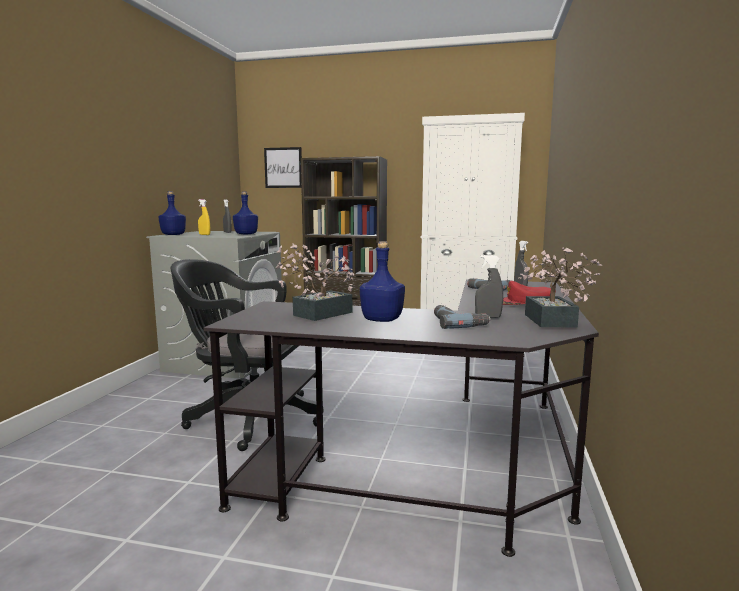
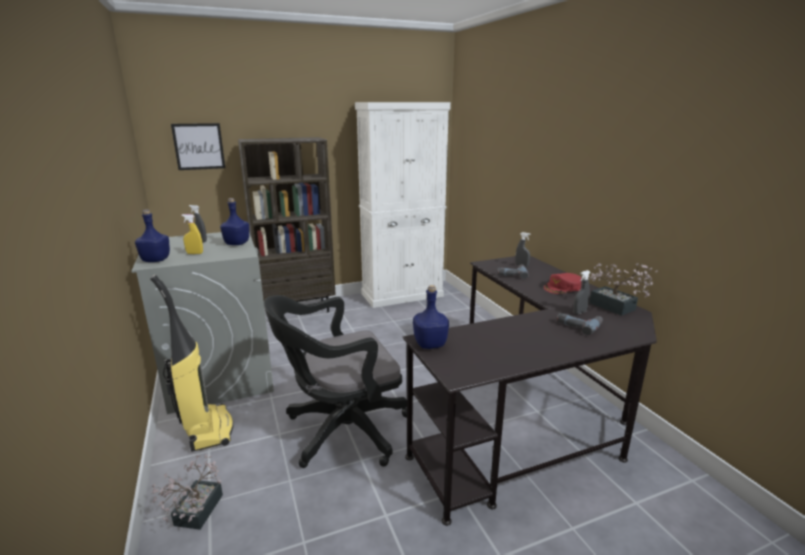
camera: 35 degrees left, 10 degrees up
potted plant [276,244,354,321] -> potted plant moved to [152,454,223,530]
blue bottle [360,241,405,322] -> blue bottle moved to [413,285,449,349]
none -> vacuum cleaner [150,274,233,452]

